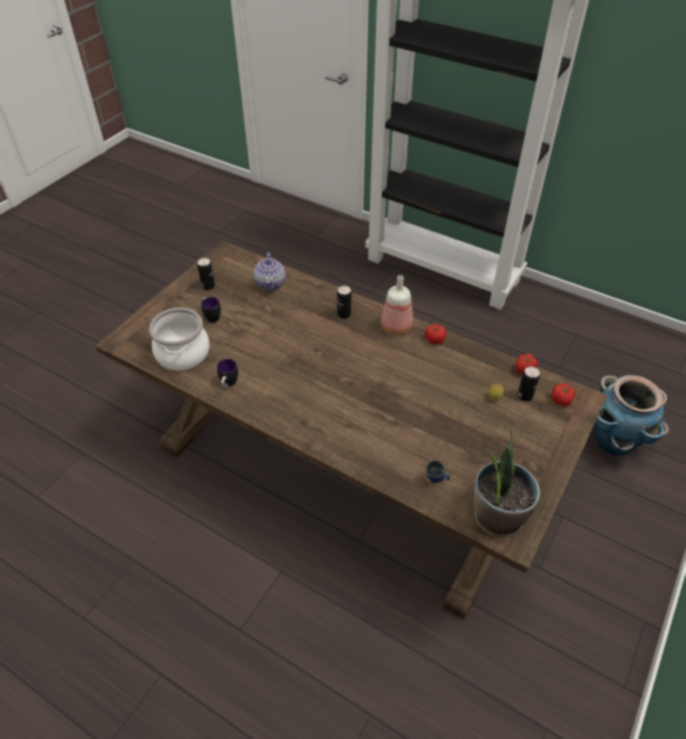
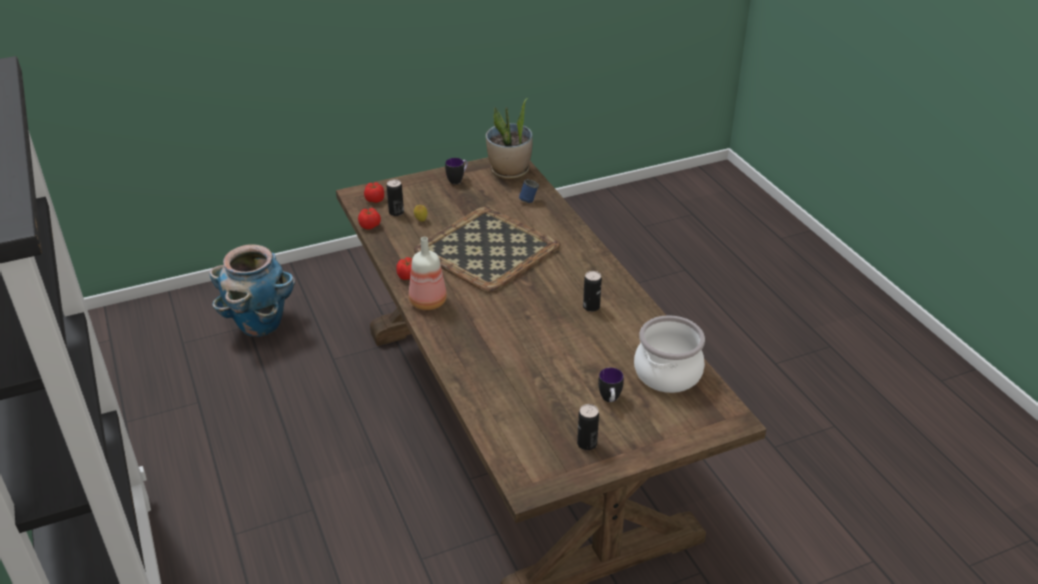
camera: 145 degrees left, 10 degrees down
mug [217,359,238,387] -> mug moved to [445,158,468,184]
teapot [253,252,286,292] -> none
can [337,286,351,319] -> can moved to [583,271,602,312]
none -> tray [414,207,561,293]

